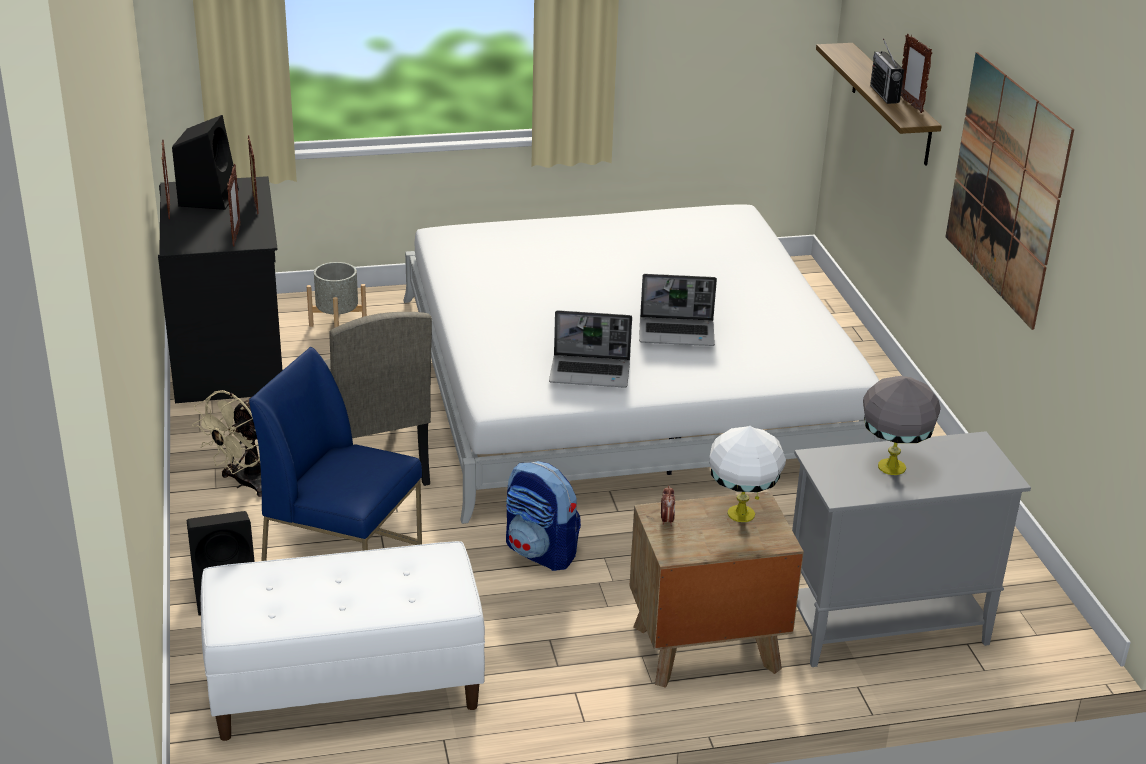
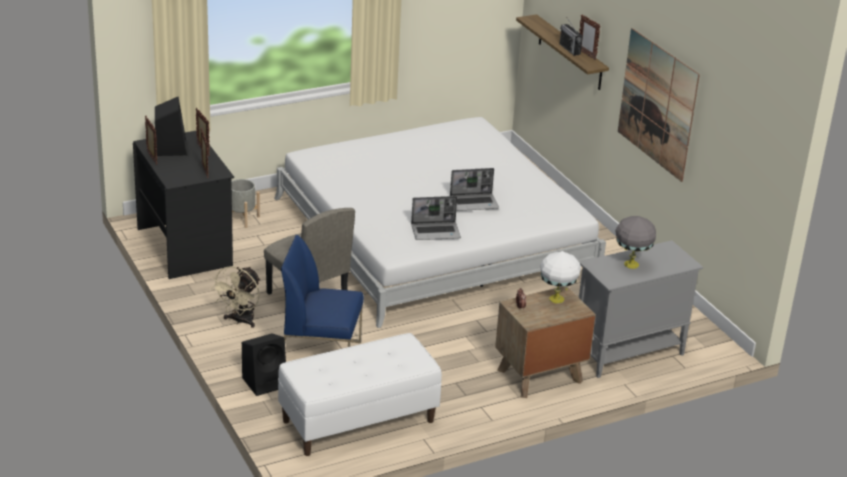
camera: 15 degrees left, 0 degrees up
backpack [506,461,581,571] -> none

